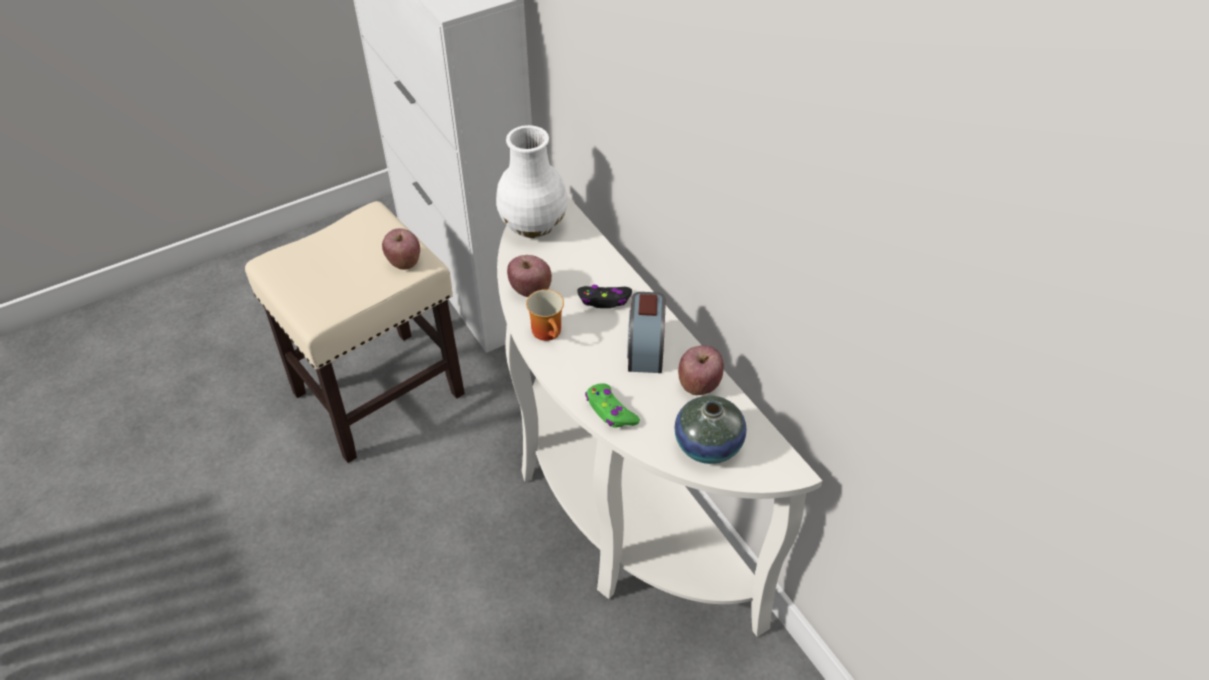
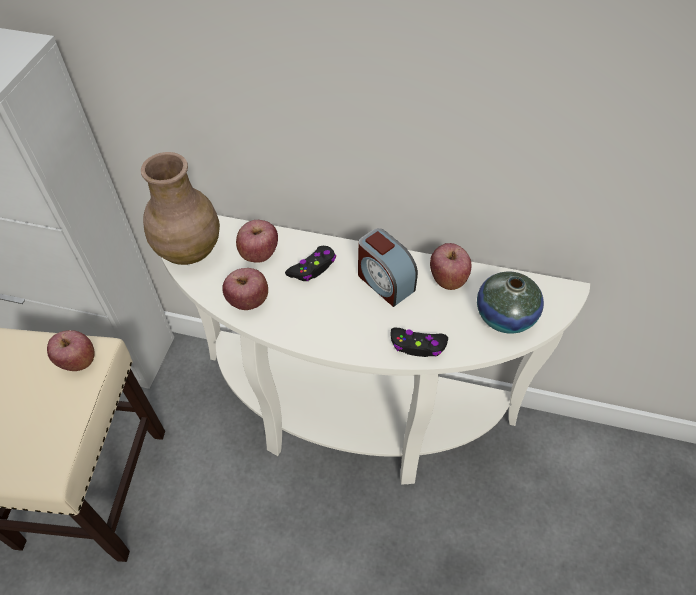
camera: 45 degrees left, 5 degrees up
white vase [496,125,567,238] -> brown vase [141,152,220,265]
mug [526,289,564,341] -> none
green game controller [585,383,640,428] -> black game controller [391,328,448,357]
none -> apple [236,220,278,263]

